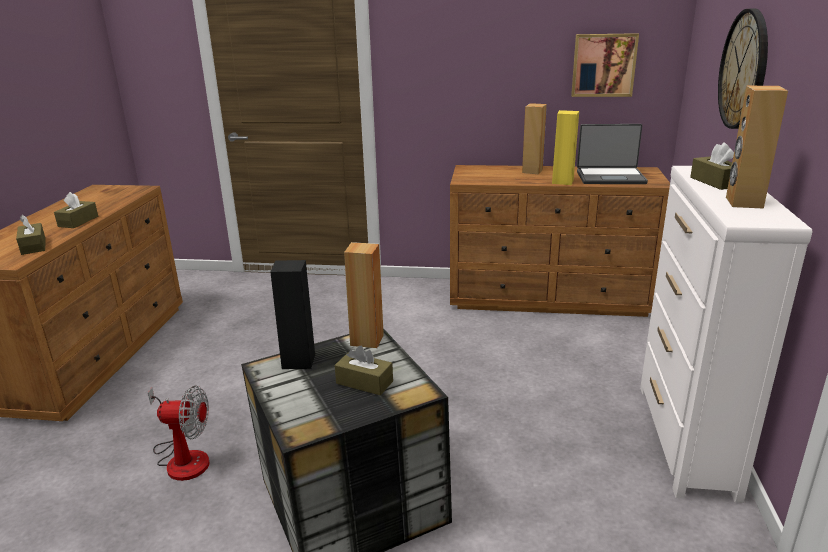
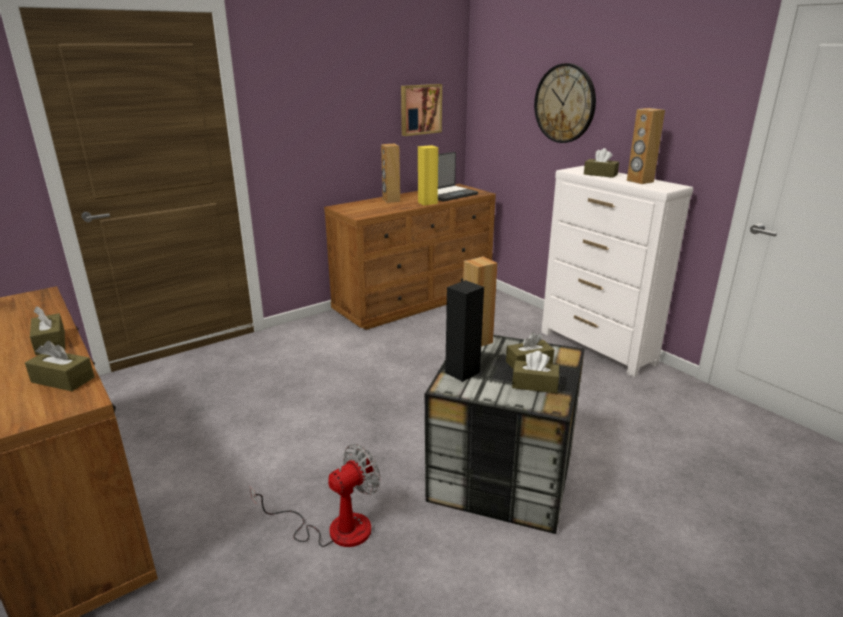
camera: 45 degrees left, 0 degrees up
none -> brown tissue box [512,351,559,393]

